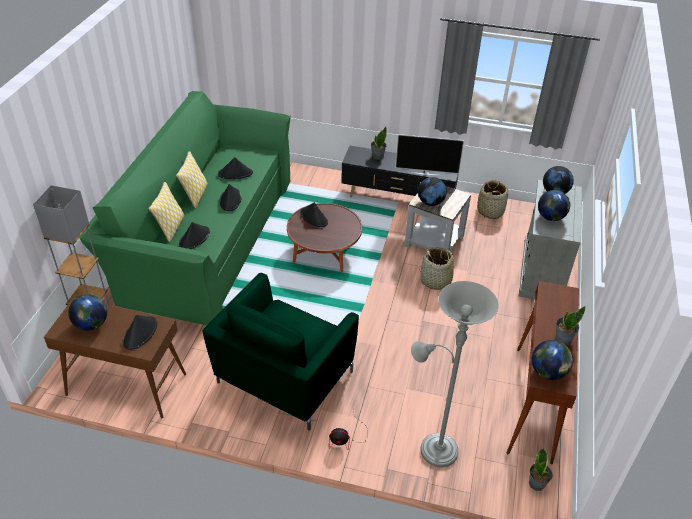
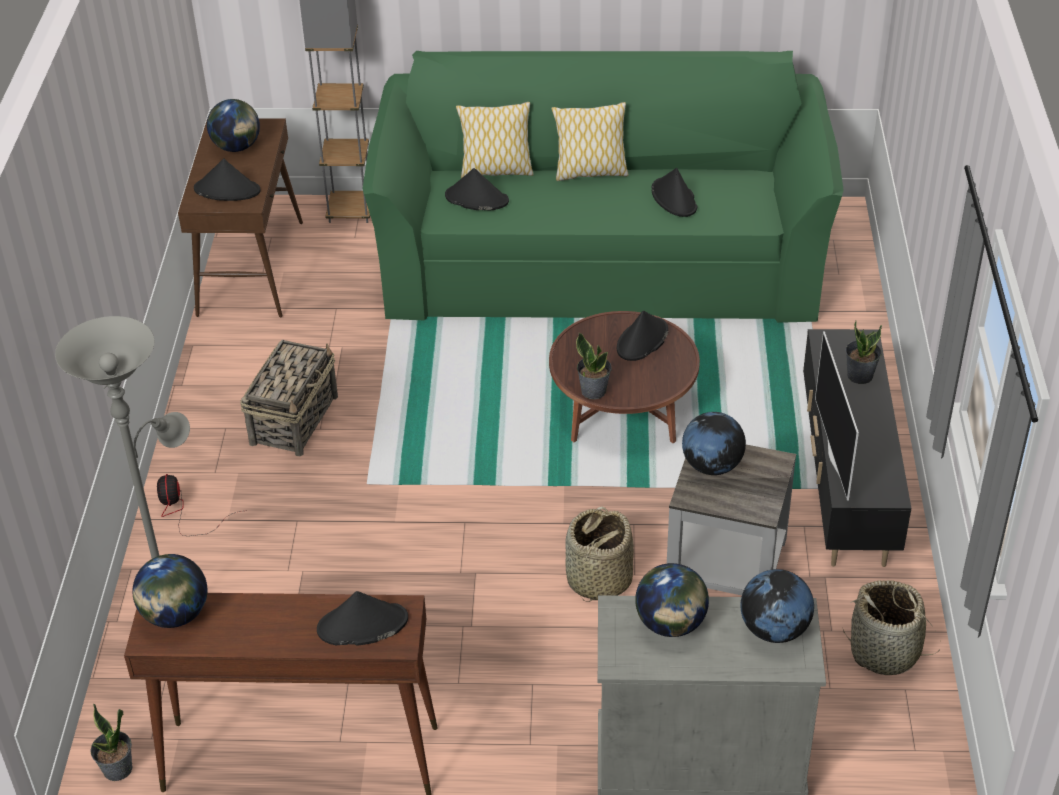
camera: 80 degrees right, 0 degrees up
green armchair [203,273,359,430] -> basket [240,340,338,456]
black hat [220,184,241,211] -> black hat moved to [317,591,408,645]
potted plant [555,306,586,346] -> potted plant moved to [576,333,612,399]

